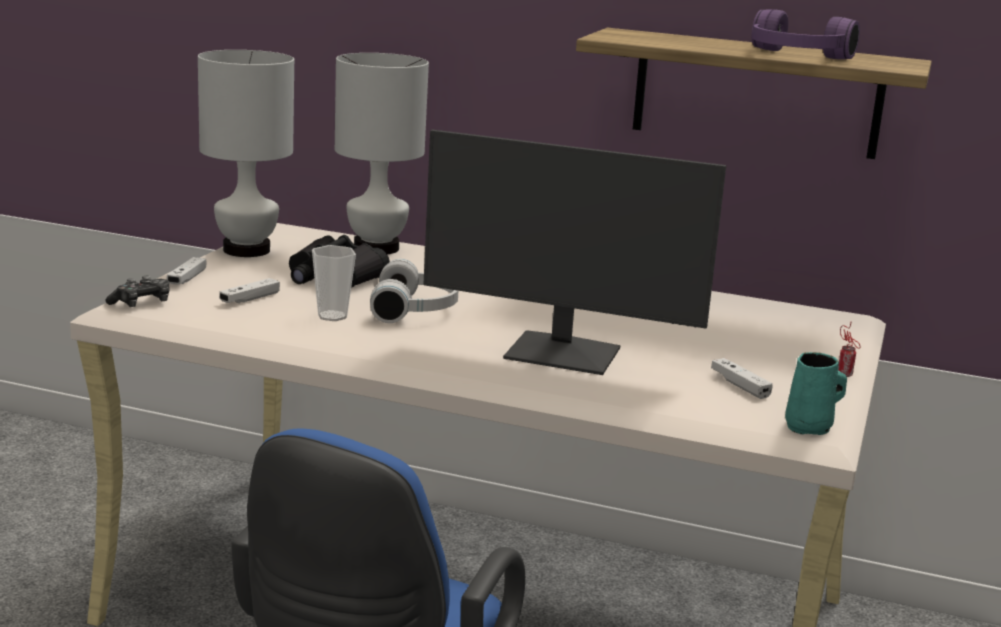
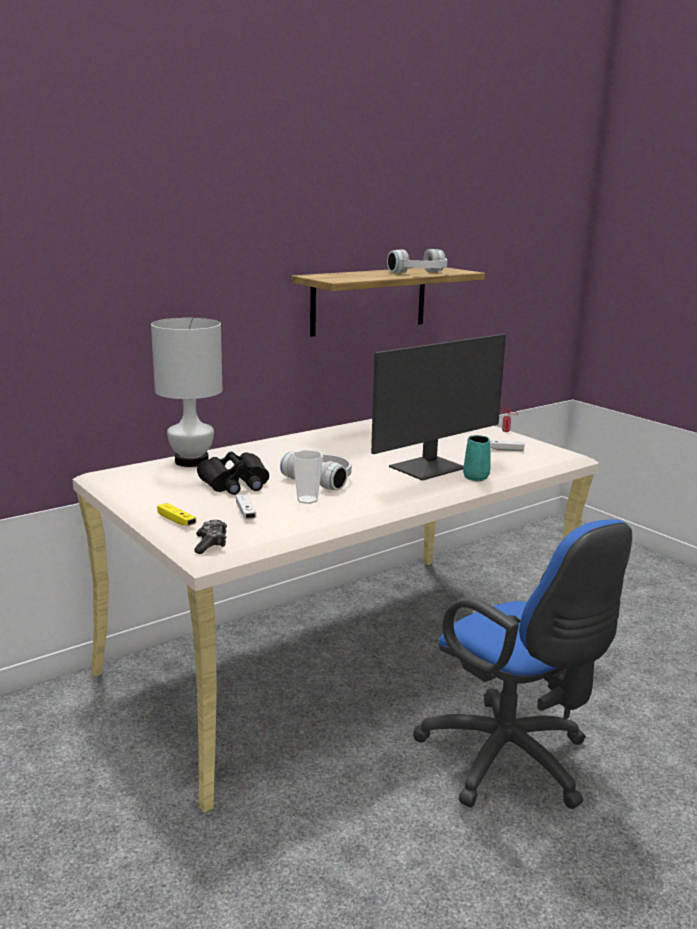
camera: 55 degrees left, 0 degrees up
white game controller [167,257,206,285] -> yellow game controller [157,503,197,526]
white table lamp [198,50,294,257] -> none
purple headphones [752,9,860,59] -> white headphones [387,249,448,273]
turquoise mug [785,352,847,435] -> turquoise mug moved to [463,435,491,481]

